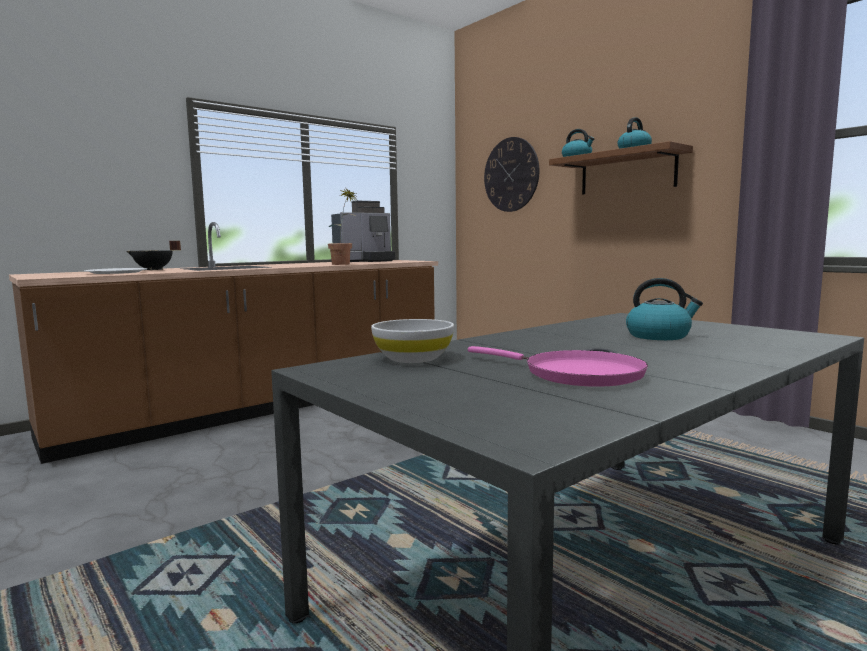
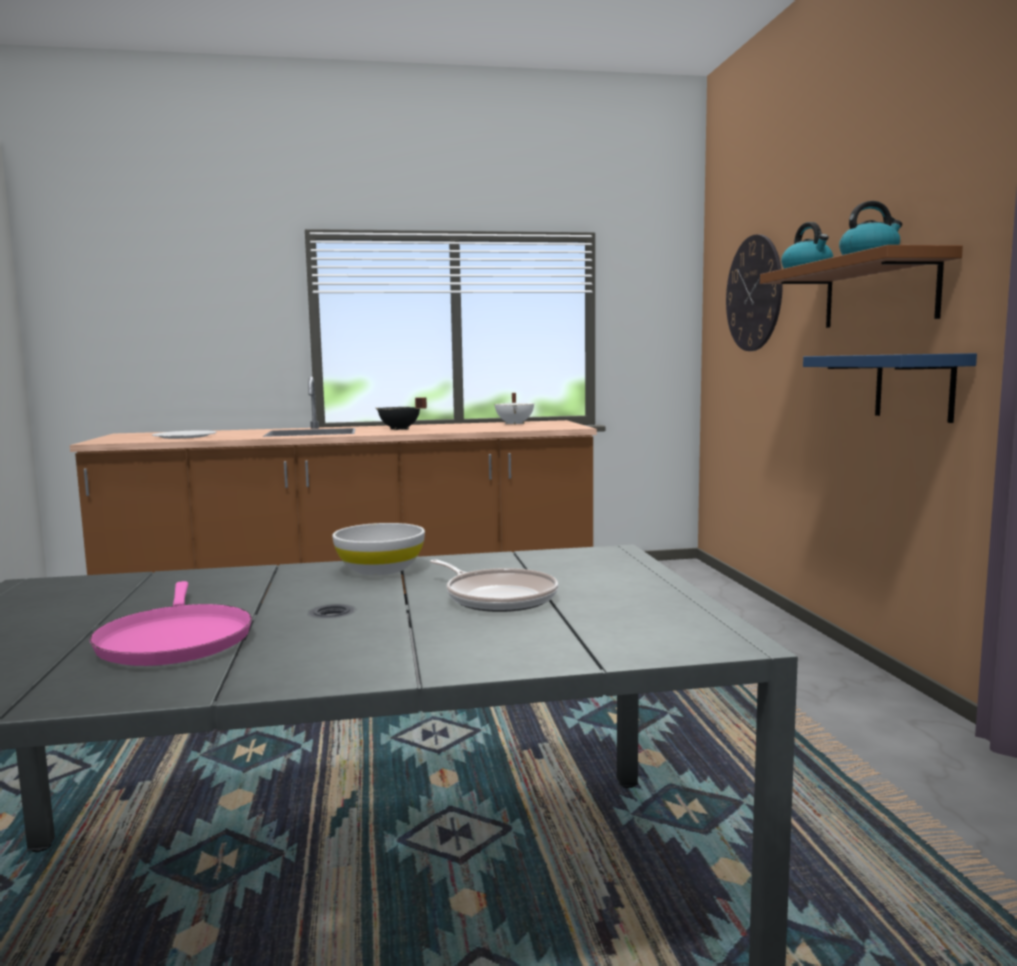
camera: 30 degrees right, 0 degrees up
black cooking pot [127,241,181,270] -> black cooking pot moved to [376,397,427,430]
potted plant [328,189,357,265] -> none
coffee machine [331,201,396,262] -> white cooking pot [494,393,535,425]
white bowl [371,319,454,363] -> white bowl moved to [332,523,425,575]
kettle [626,278,703,340] -> frying pan [430,559,558,612]
none -> blue shelf [803,353,977,423]

